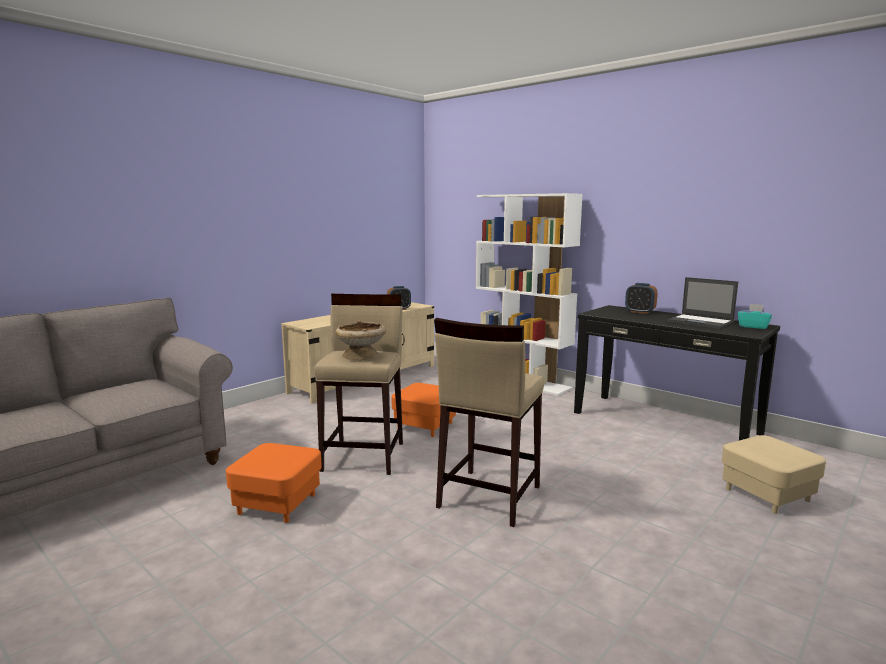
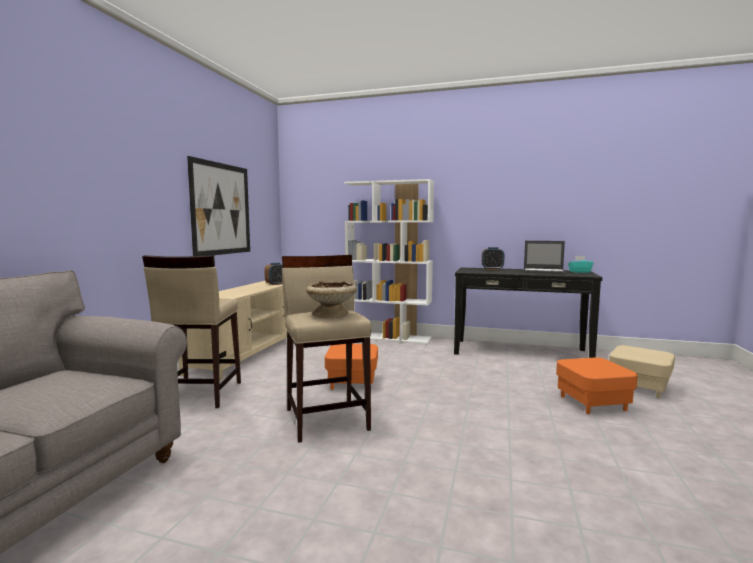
camera: 25 degrees left, 5 degrees down
orange ottoman [226,443,322,523] -> orange ottoman moved to [556,357,638,414]
beige stool [434,318,544,527] -> beige stool moved to [142,255,241,408]
none -> picture [187,156,250,256]

